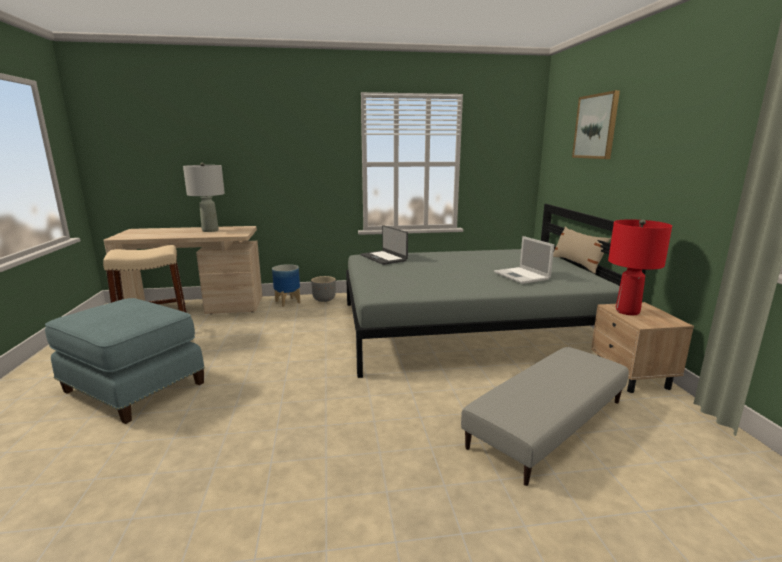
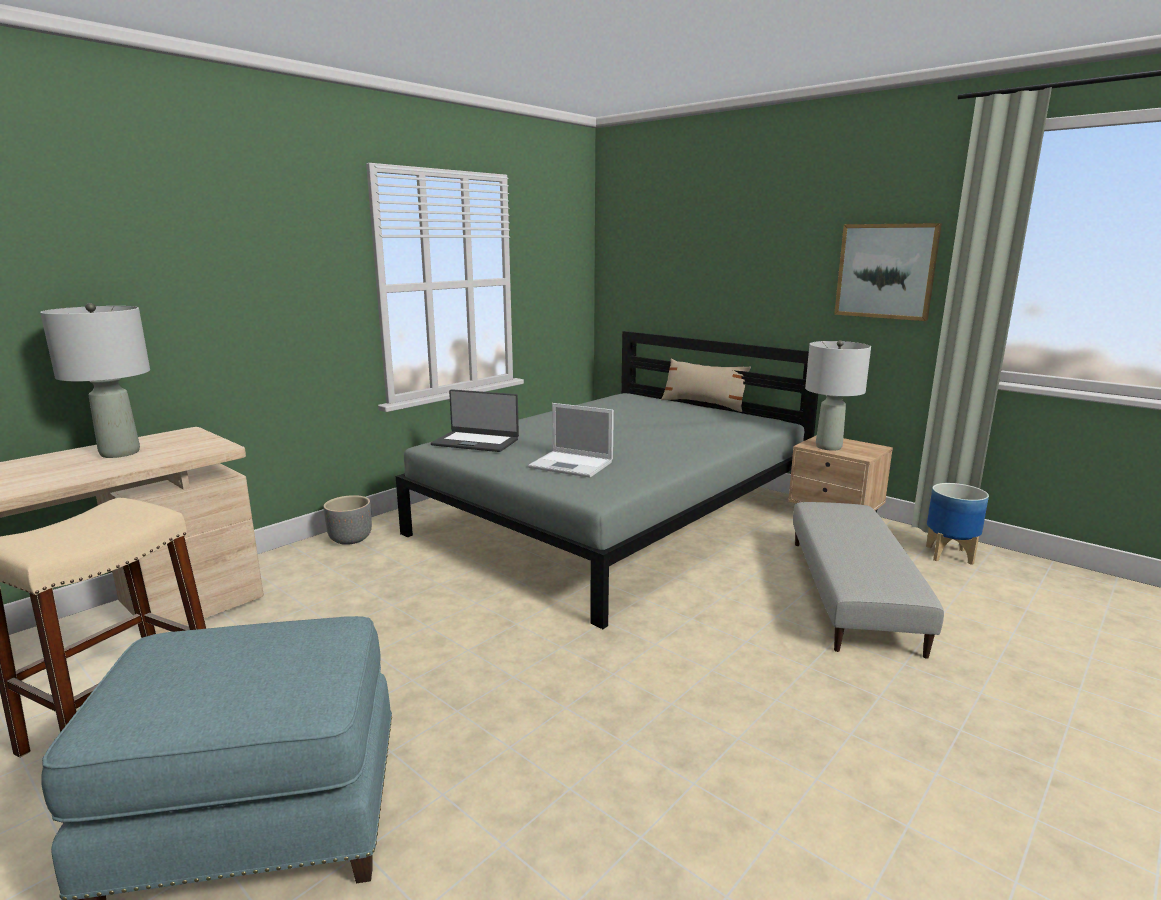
camera: 40 degrees left, 0 degrees up
planter [272,264,300,307] -> planter moved to [926,483,989,565]
laptop [494,236,554,284] -> laptop moved to [528,403,614,478]
picture [572,90,620,159] -> picture moved to [834,223,942,321]
red table lamp [608,219,672,315] -> grey table lamp [805,340,871,451]

